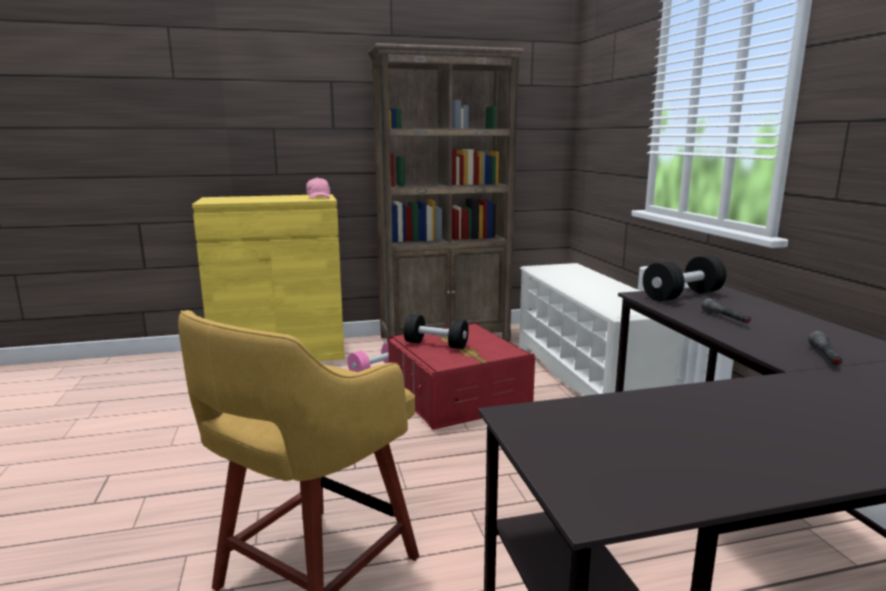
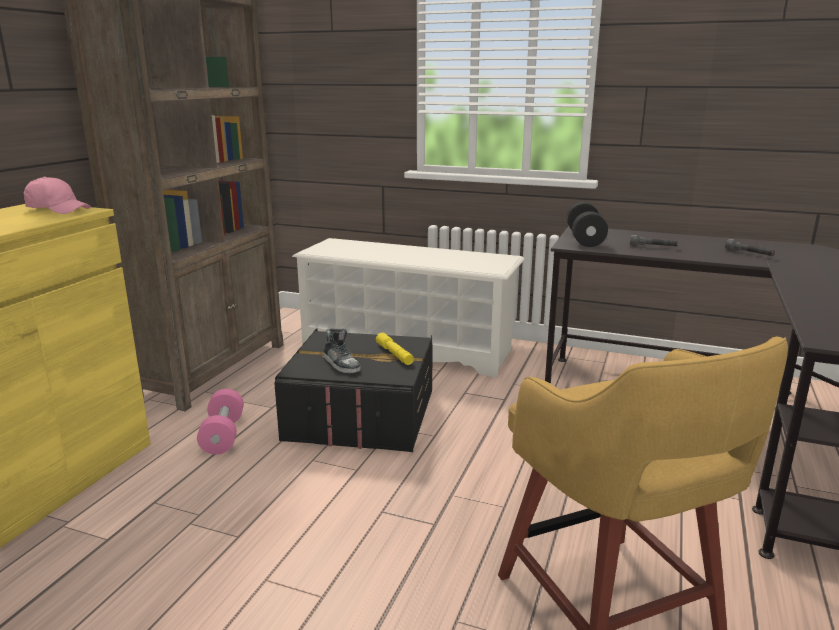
camera: 55 degrees left, 5 degrees up
red storage box [388,323,535,430] -> black storage box [274,329,433,452]
black dumbbell [404,314,469,349] -> shoe [323,328,360,373]
none -> yellow flashlight [376,332,414,365]

